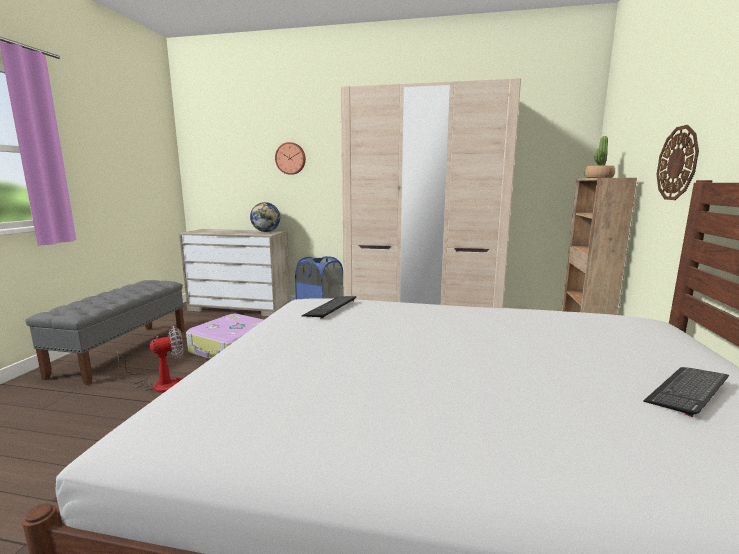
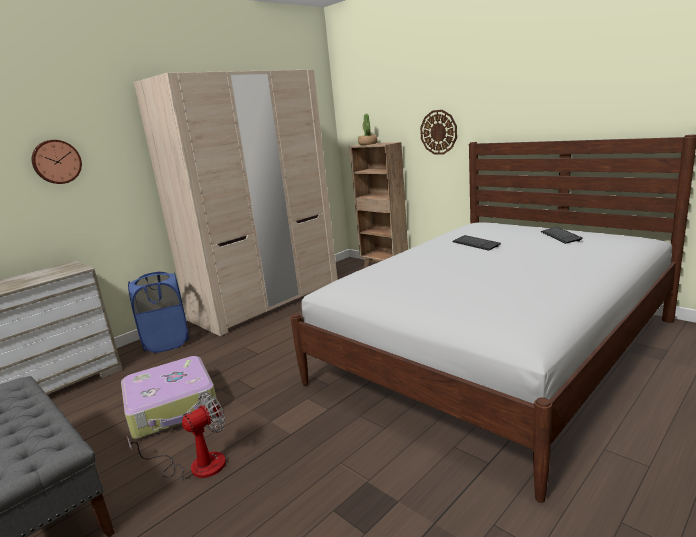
camera: 55 degrees left, 5 degrees up
fan [117,326,184,393] -> fan turned 45 degrees clockwise [126,392,226,480]
globe [250,202,280,232] -> none
keyboard [302,296,356,319] -> keyboard moved to [452,235,501,251]

